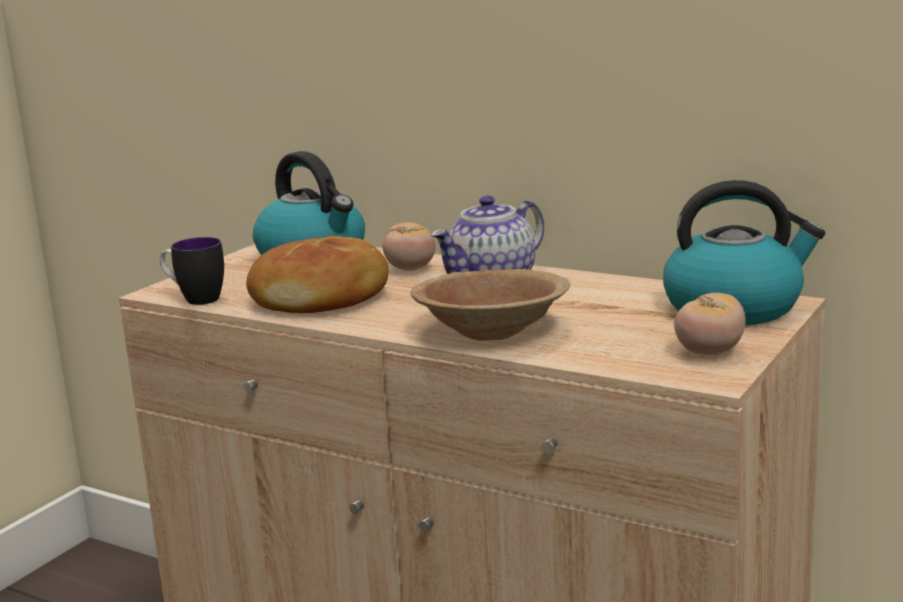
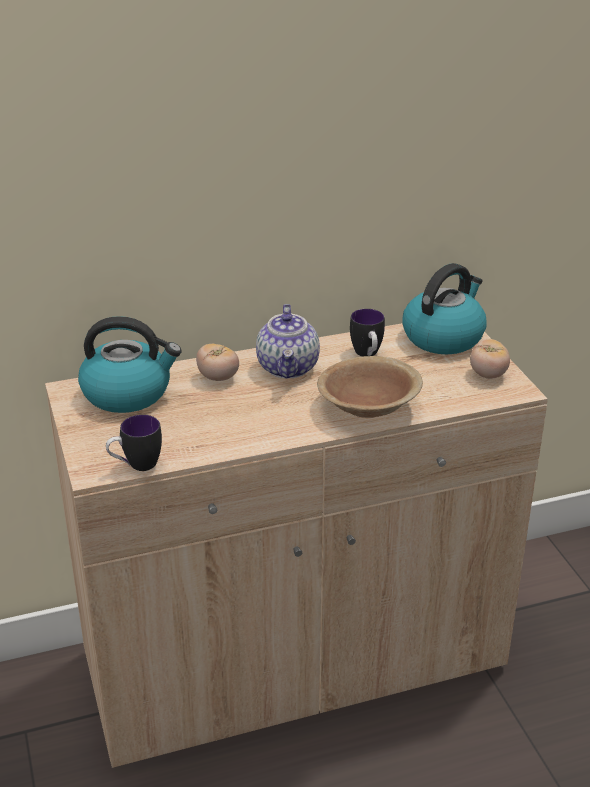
camera: 50 degrees left, 15 degrees up
bread [246,236,389,313] -> none
none -> mug [350,309,385,357]

